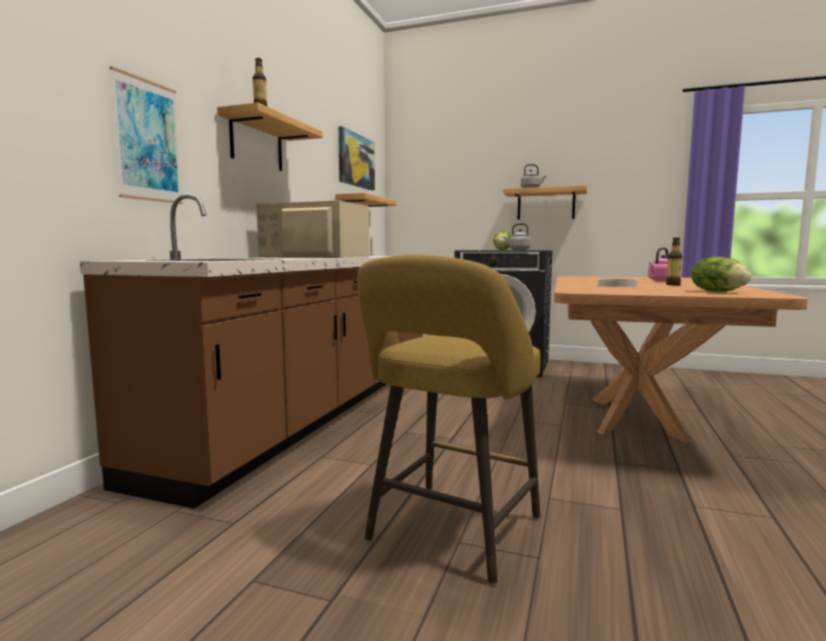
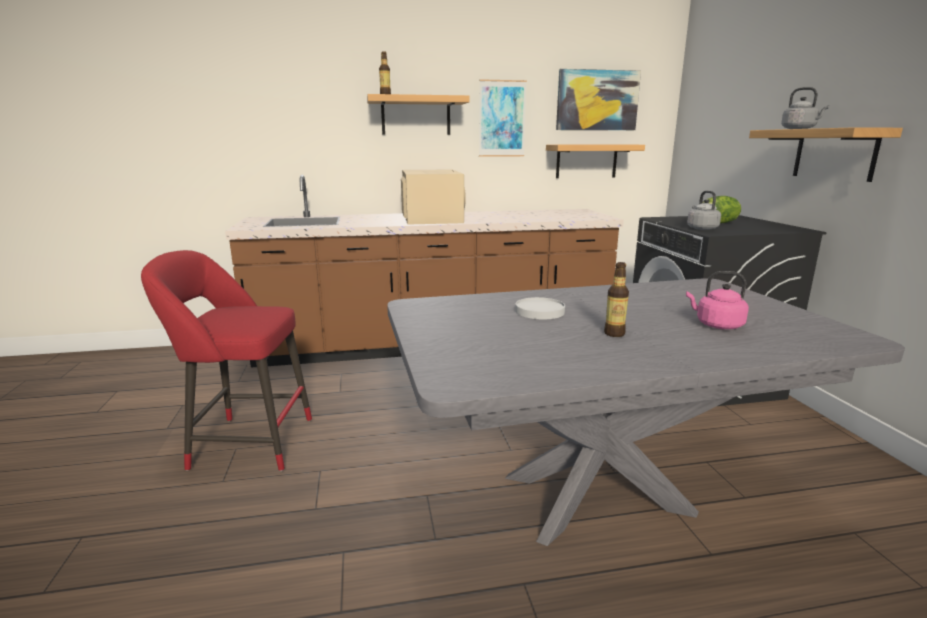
camera: 60 degrees right, 10 degrees up
picture [110,66,183,204] -> picture moved to [479,79,527,157]
yellow stool [357,255,541,585] -> red stool [141,250,312,471]
brown dining table [554,276,808,443] -> grey dining table [387,278,905,546]
lettuce [691,256,752,292] -> none

